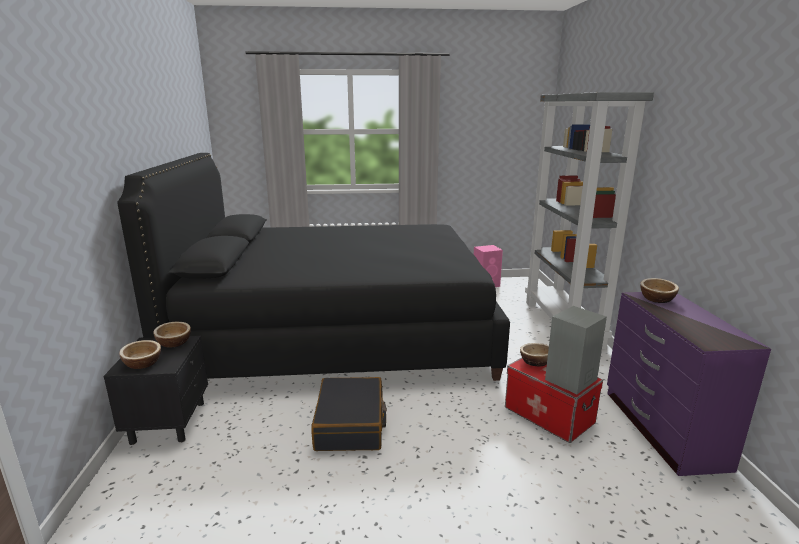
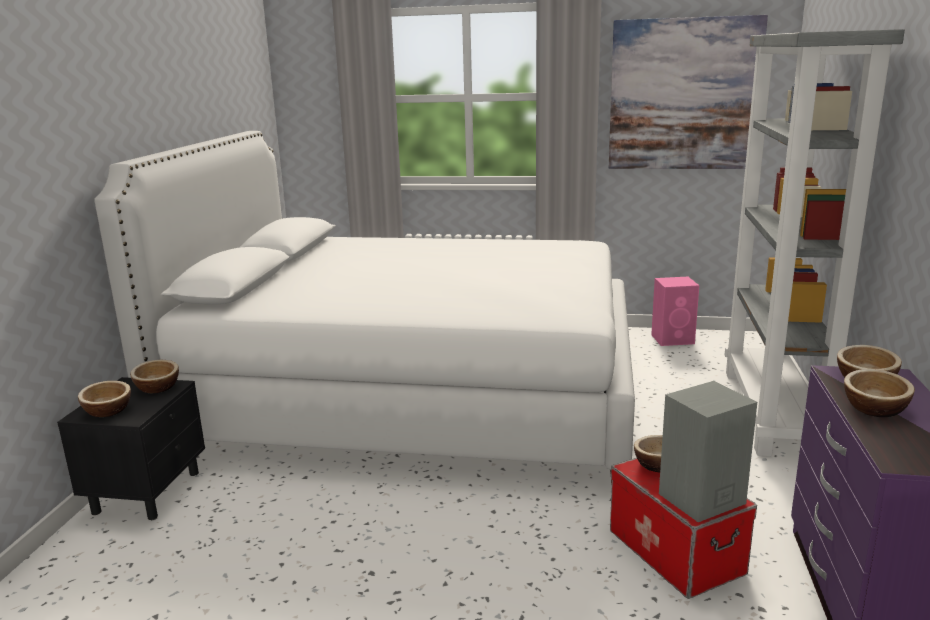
camera: 15 degrees right, 0 degrees up
black bed [117,153,510,381] -> white bed [94,131,635,484]
black suitcase [311,377,387,451] -> none
none -> picture [609,15,768,169]
none -> bowl [844,369,915,417]

